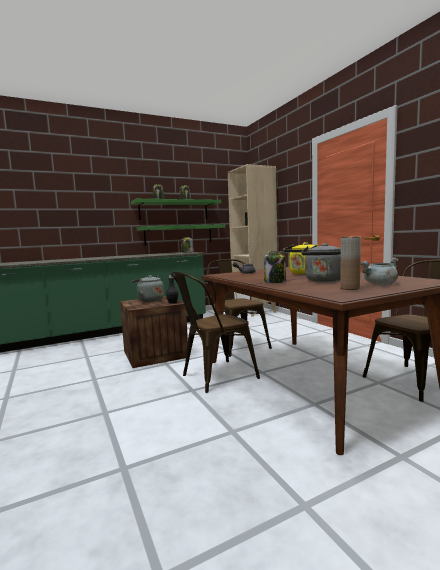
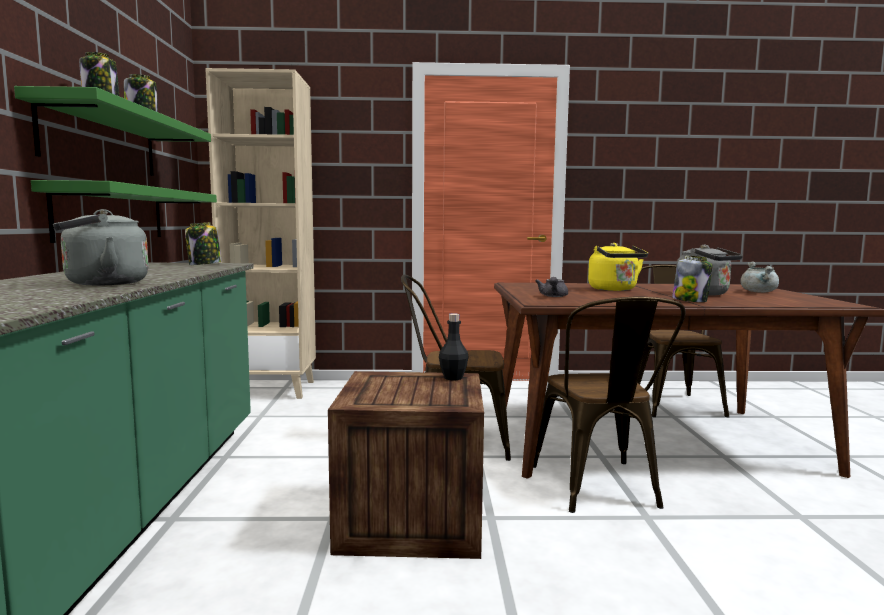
camera: 65 degrees left, 0 degrees up
grey kettle [131,275,164,302] -> grey kettle moved to [53,209,149,286]
brown vase [340,237,361,290] -> none

